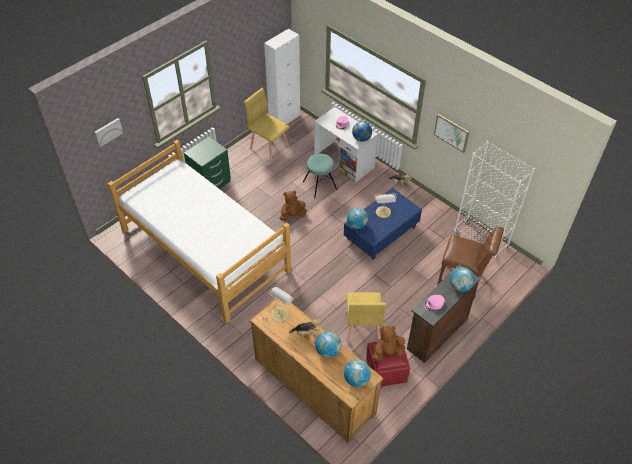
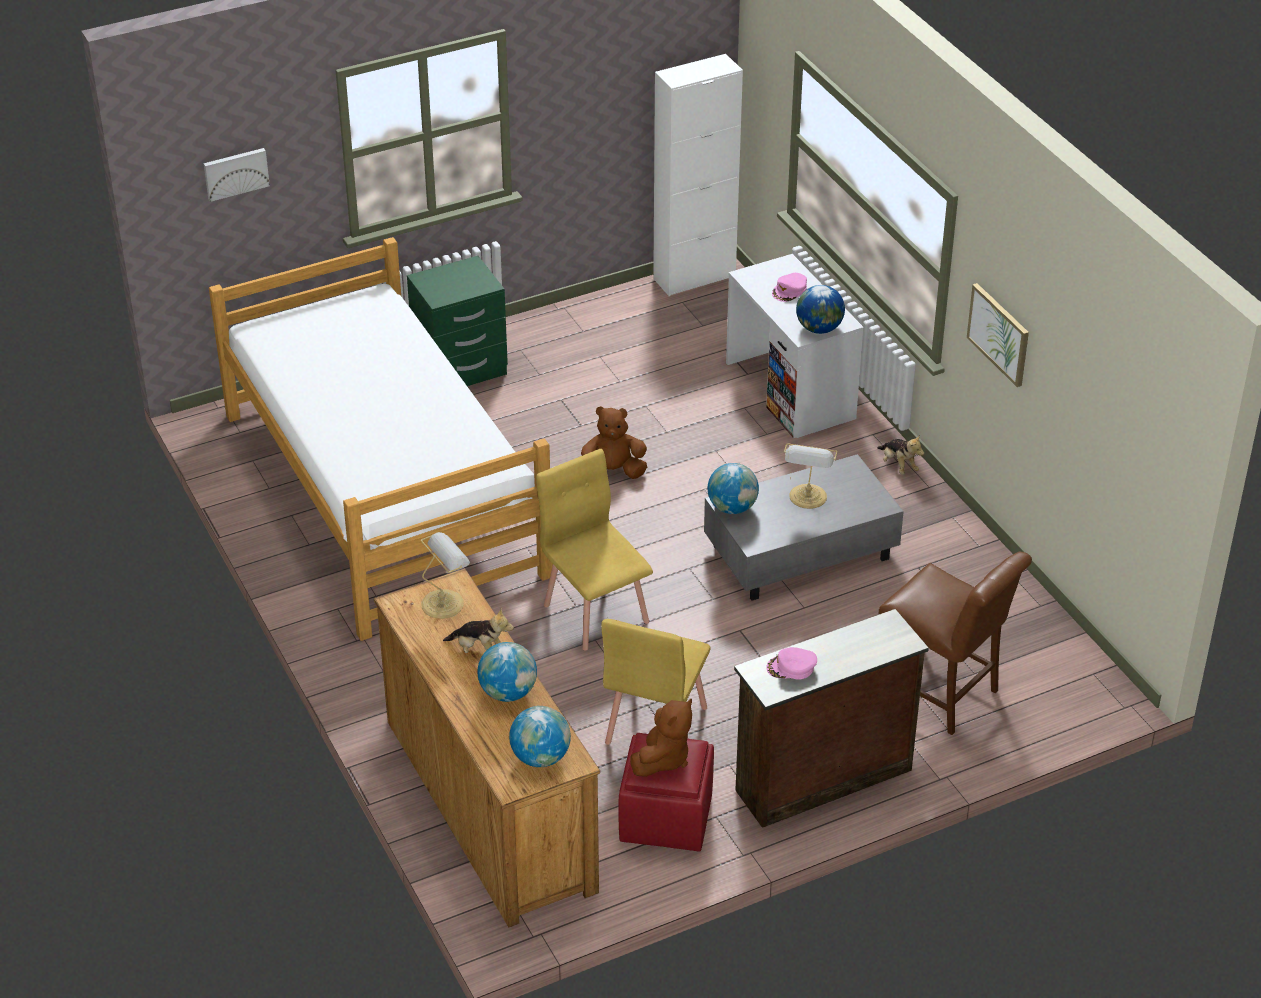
camera: 20 degrees right, 10 degrees down
yellow chair [244,88,290,160] -> yellow chair moved to [536,449,653,651]
turquoise stool [303,154,337,198] -> none
blue coffee table [344,188,422,260] -> grey coffee table [704,454,904,601]
brown plush toy [372,326,405,362] -> brown plush toy turned 120 degrees clockwise [630,699,692,777]
globe [450,267,475,292] -> none
white bookcase [454,141,535,260] -> none

